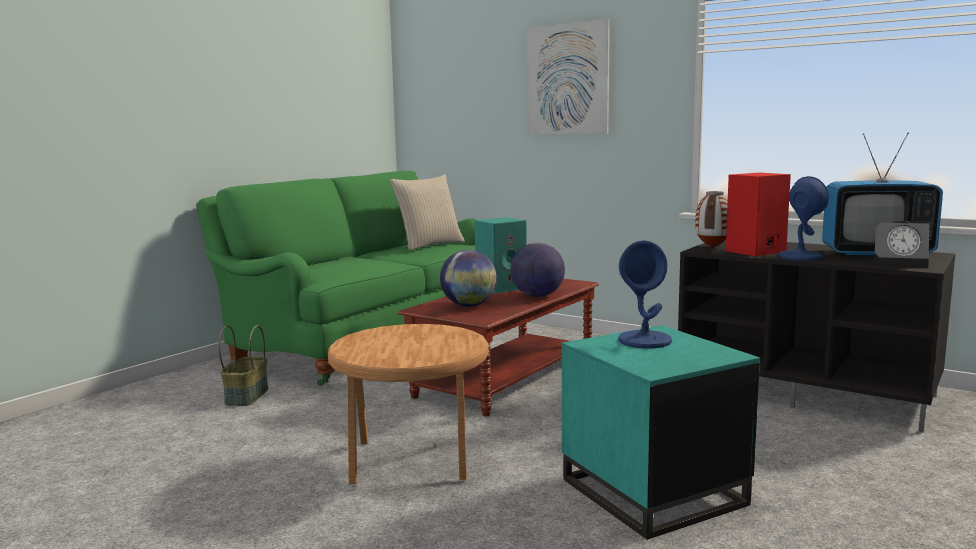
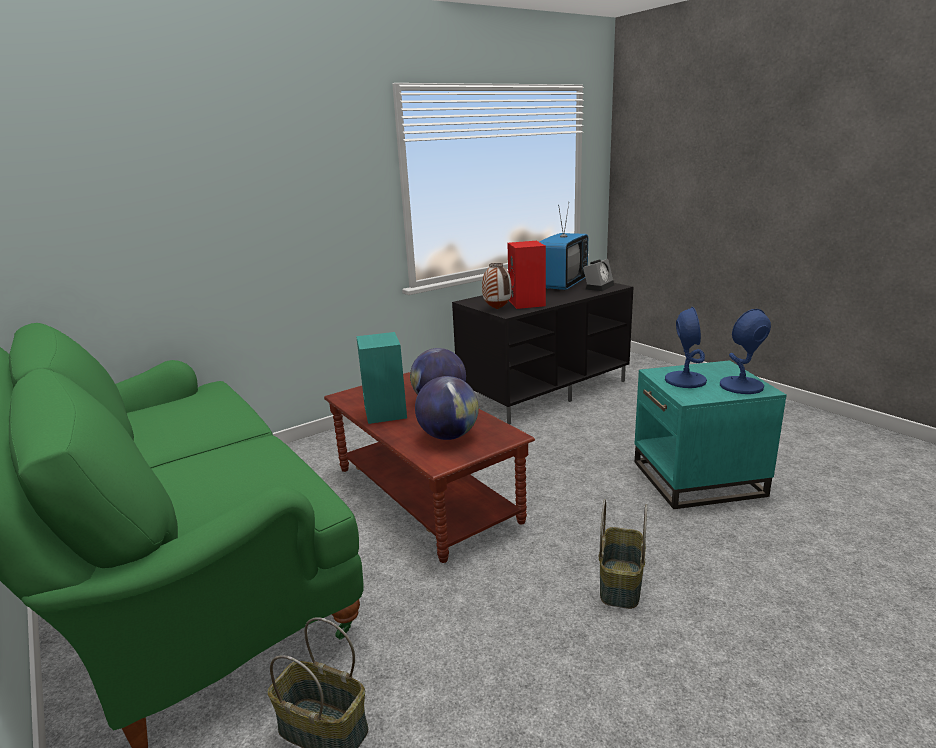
camera: 70 degrees left, 10 degrees up
brown side table [328,324,489,484] -> basket [599,499,647,609]
beige pillow [390,174,465,251] -> none
picture [527,19,610,134] -> none
blue table lamp [778,176,829,261] -> blue table lamp moved to [720,309,771,394]

